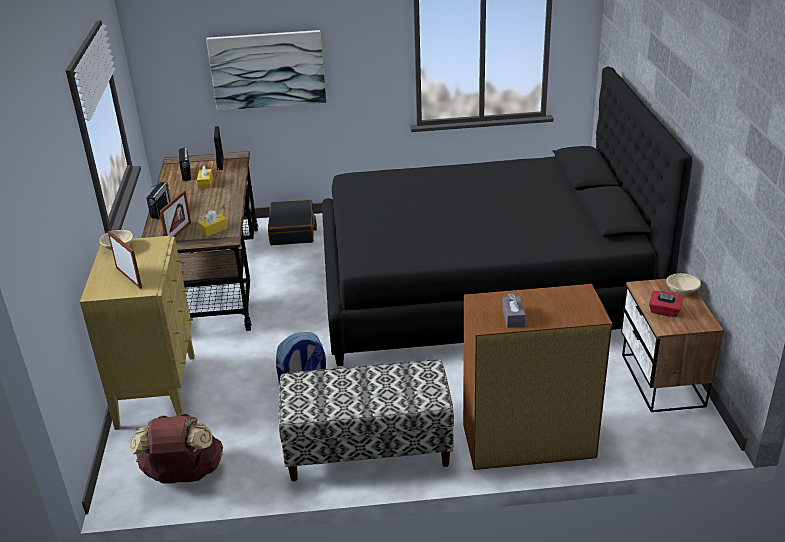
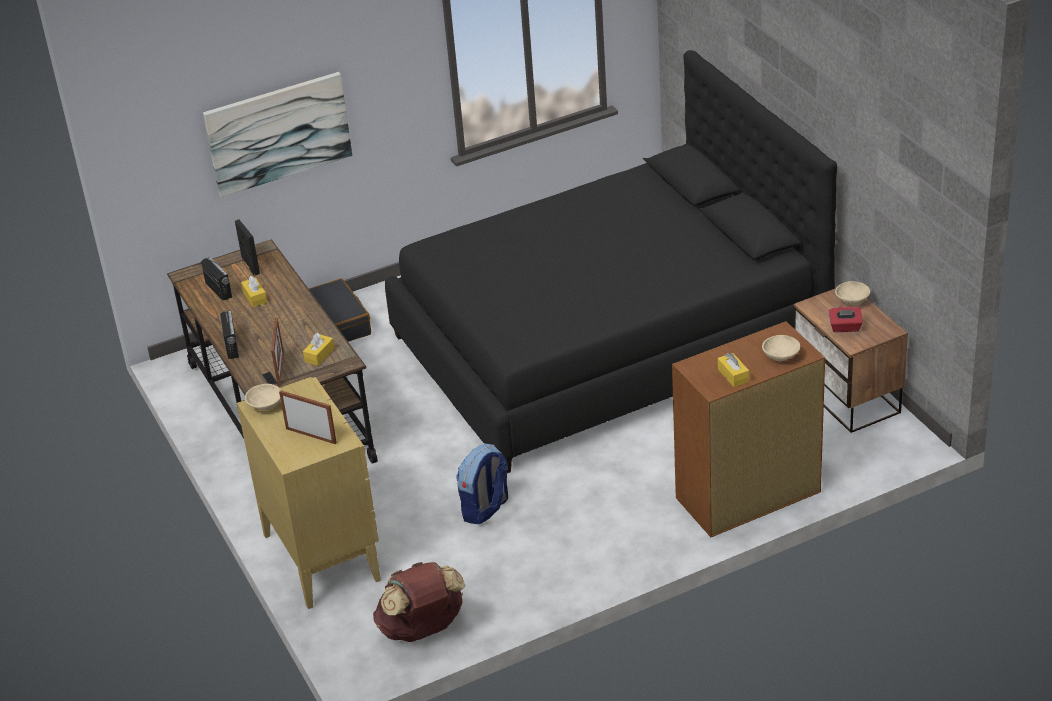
camera: 20 degrees left, 5 degrees up
bench [278,360,454,481] -> none
grey tissue box [502,294,526,328] -> yellow tissue box [718,353,749,387]
none -> beige bowl [762,335,800,362]

